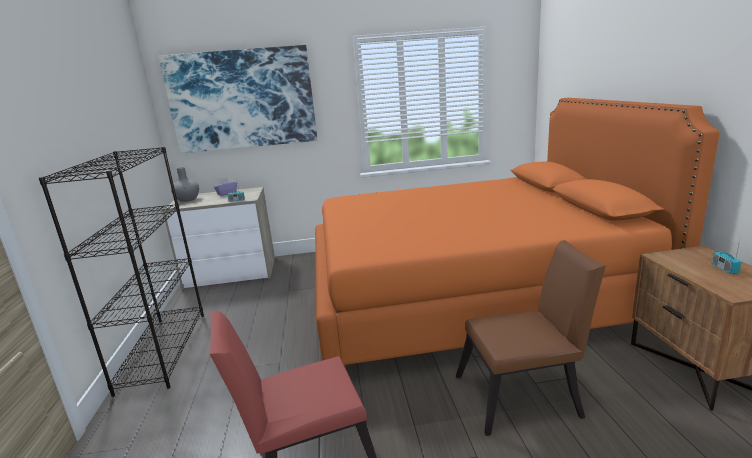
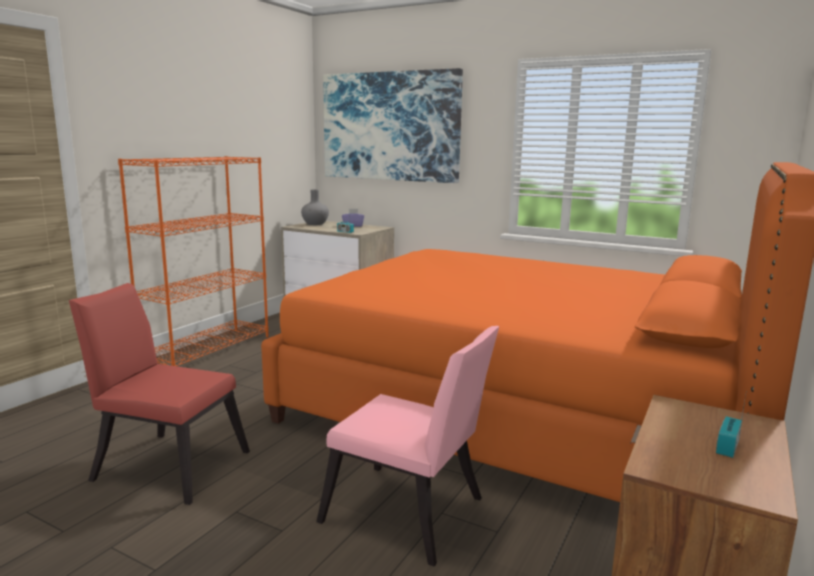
camera: 35 degrees right, 5 degrees down
black bookcase [39,147,204,397] -> orange bookcase [118,156,269,366]
brown chair [456,240,606,436] -> pink chair [316,326,499,566]

